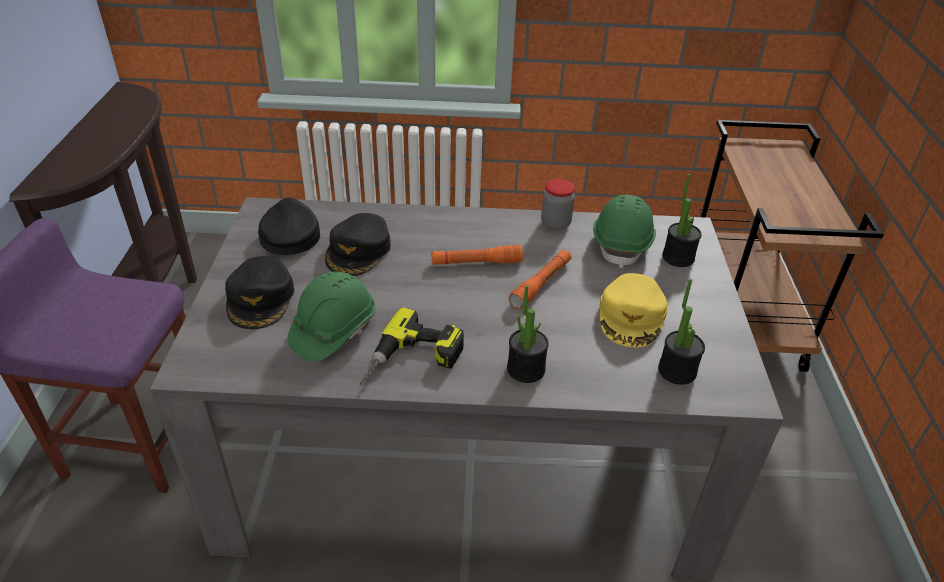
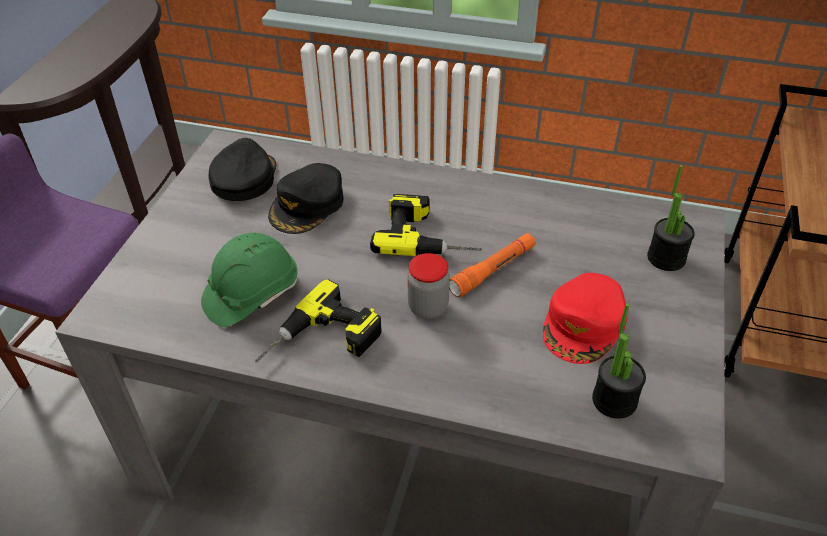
camera: 15 degrees right, 5 degrees up
black cap [225,256,294,329] -> none
orange flashlight [431,245,523,265] -> power drill [370,194,482,256]
potted plant [507,285,549,383] -> none
jar [541,179,575,231] -> jar moved to [407,253,450,319]
green hard hat [593,195,656,268] -> none
yellow cap [600,273,668,347] -> red cap [543,273,627,364]

